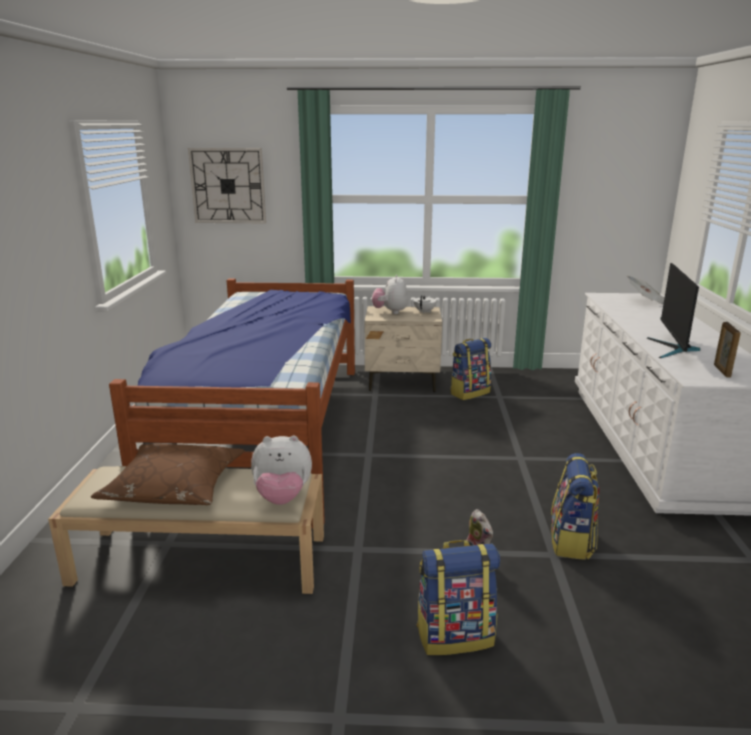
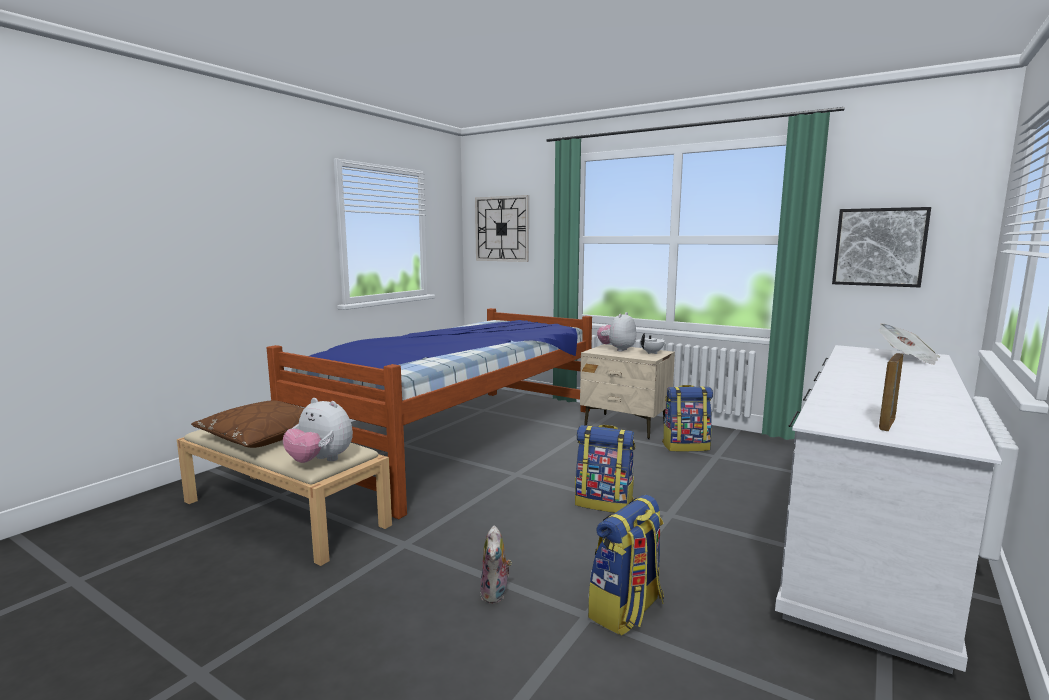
camera: 30 degrees right, 10 degrees down
backpack [416,540,500,655] -> backpack moved to [575,425,635,513]
monitor [647,263,700,358] -> none
none -> picture [832,207,931,287]

